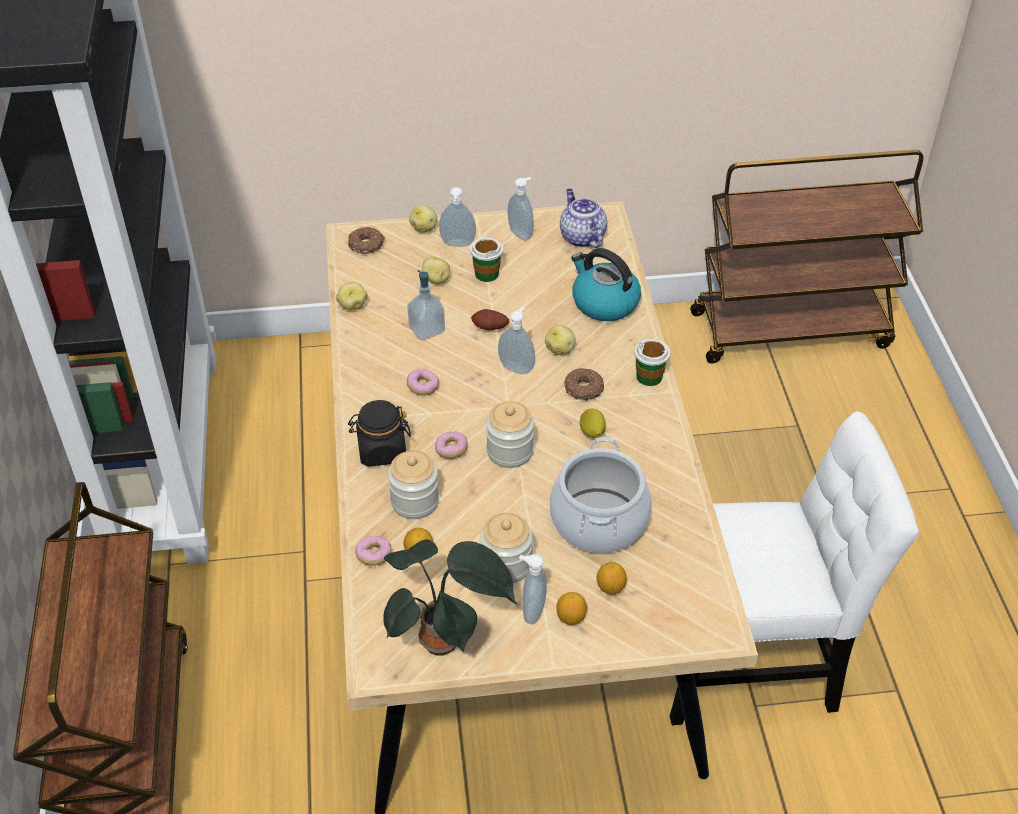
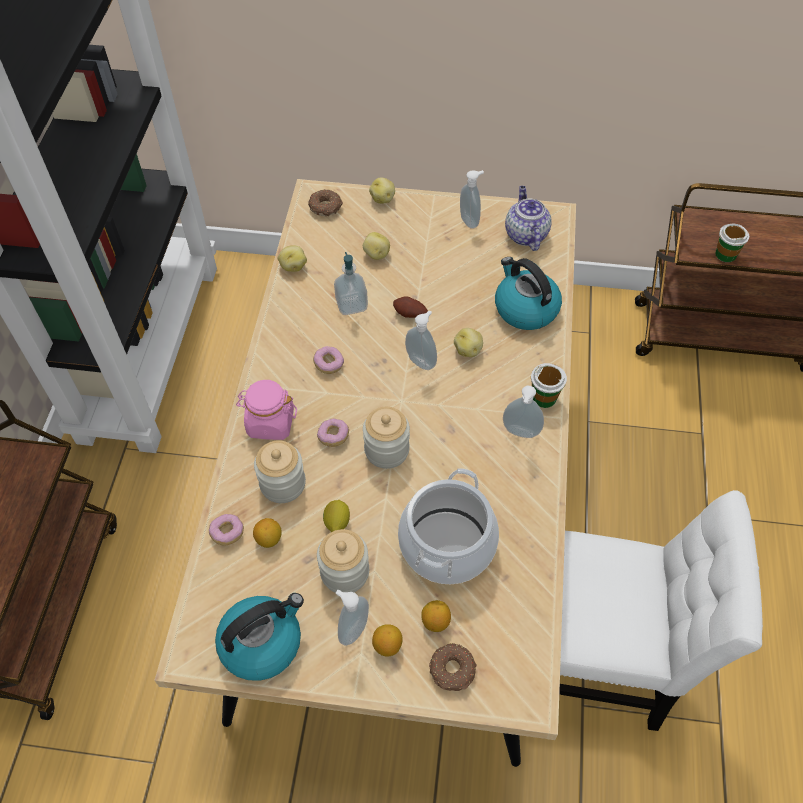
camera: 15 degrees right, 10 degrees up
black jar [348,400,411,467] -> pink jar [236,380,297,440]
potted plant [383,539,518,656] -> kettle [215,593,304,681]
soap dispenser [439,187,476,247] -> soap dispenser moved to [503,386,544,438]
cup [470,237,503,282] -> cup moved to [716,224,749,262]
donut [564,368,604,401] -> donut moved to [429,643,477,691]
lemon [580,408,606,438] -> lemon moved to [323,500,350,532]

